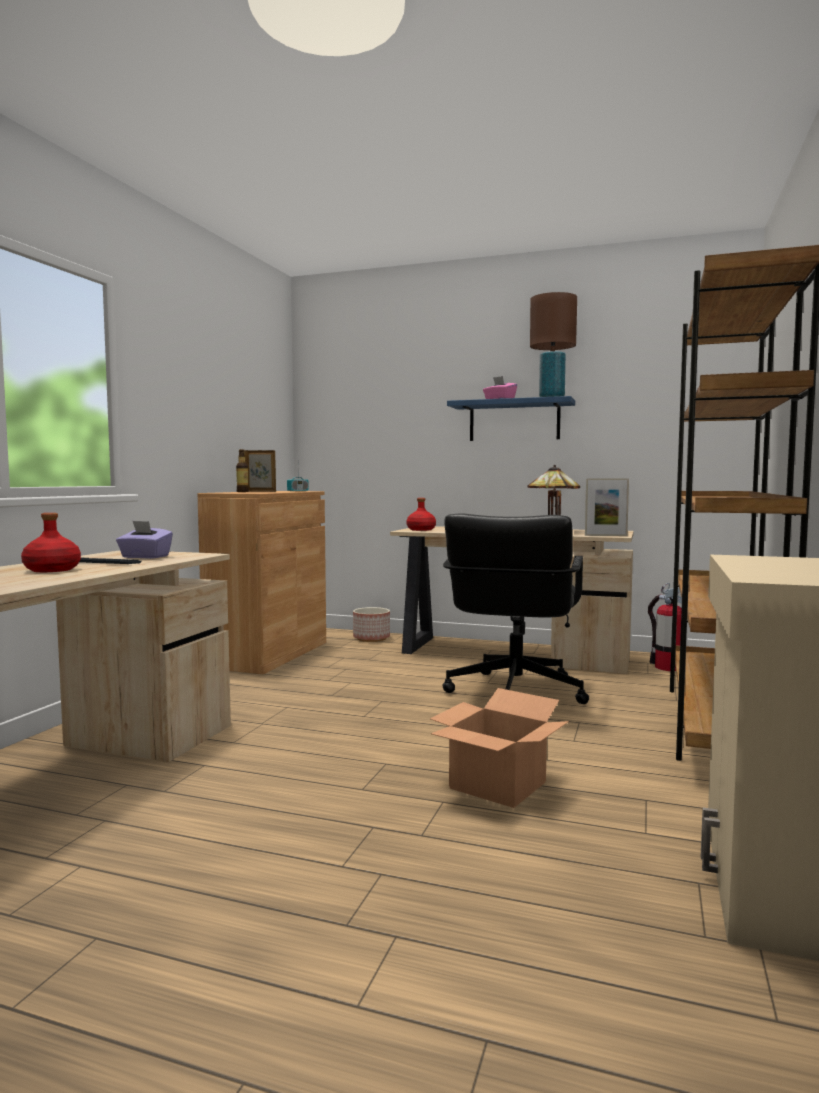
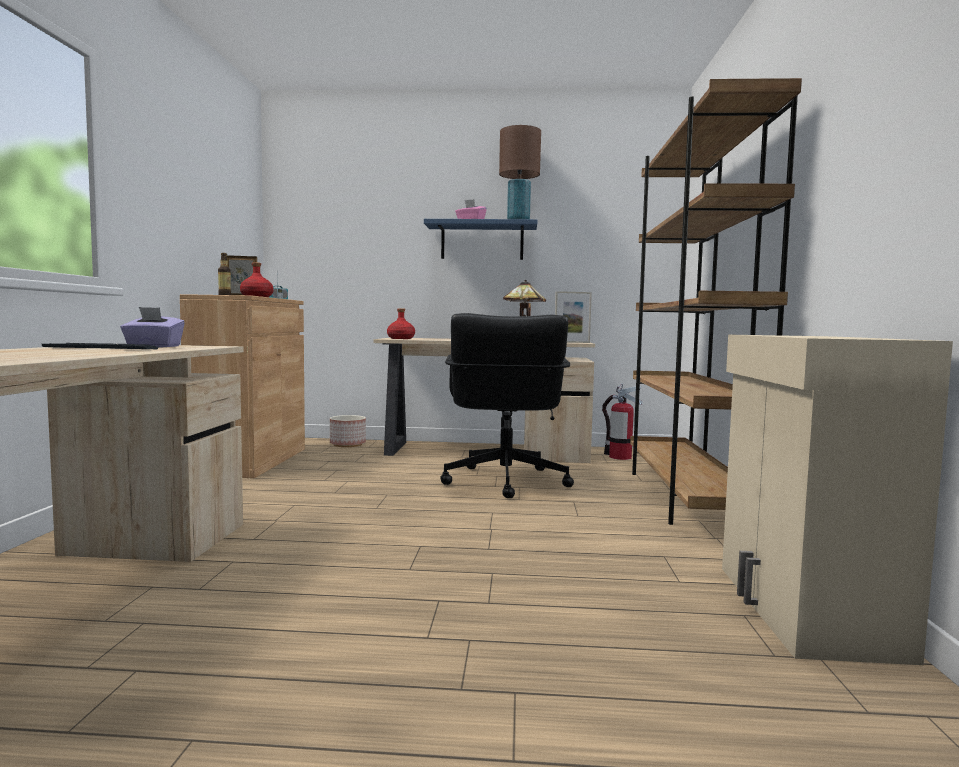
camera: 15 degrees left, 0 degrees up
red bottle [21,513,81,572] -> red bottle moved to [240,262,274,297]
cardboard box [430,688,569,808] -> none

